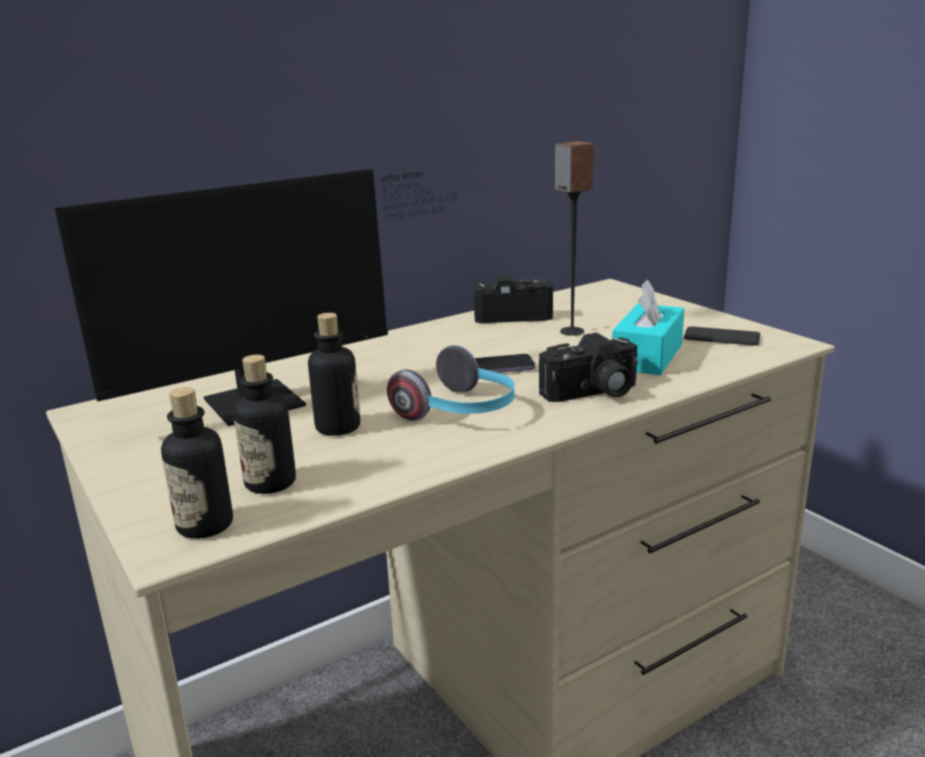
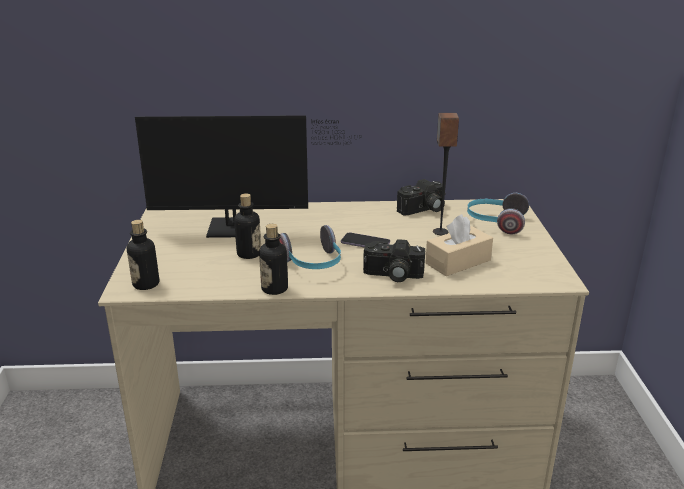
camera: 30 degrees right, 5 degrees up
bottle [233,355,296,494] -> bottle moved to [259,224,288,295]
camera [474,274,553,323] -> camera turned 120 degrees clockwise [397,179,446,215]
turquoise tissue box [612,280,684,375] -> beige tissue box [425,214,493,276]
phone [684,327,760,346] -> none
none -> headphones [467,193,529,234]

